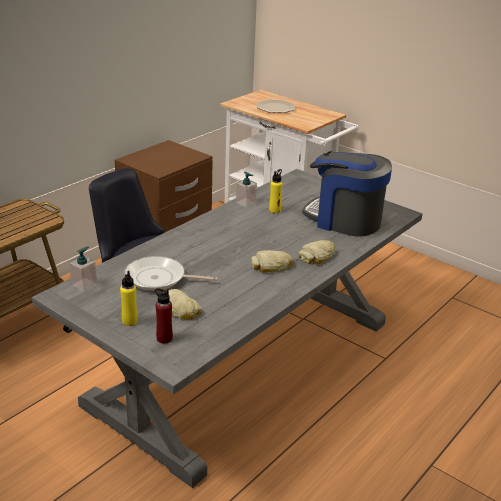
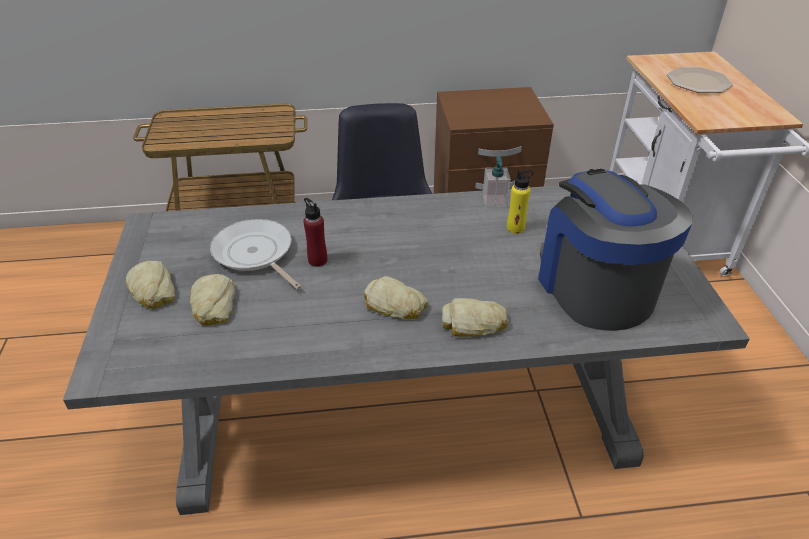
camera: 45 degrees right, 10 degrees up
soap dispenser [69,246,97,292] -> none
yellow bottle [120,271,138,326] -> bread [126,261,175,309]
red bottle [155,289,173,344] -> red bottle moved to [303,198,327,267]

